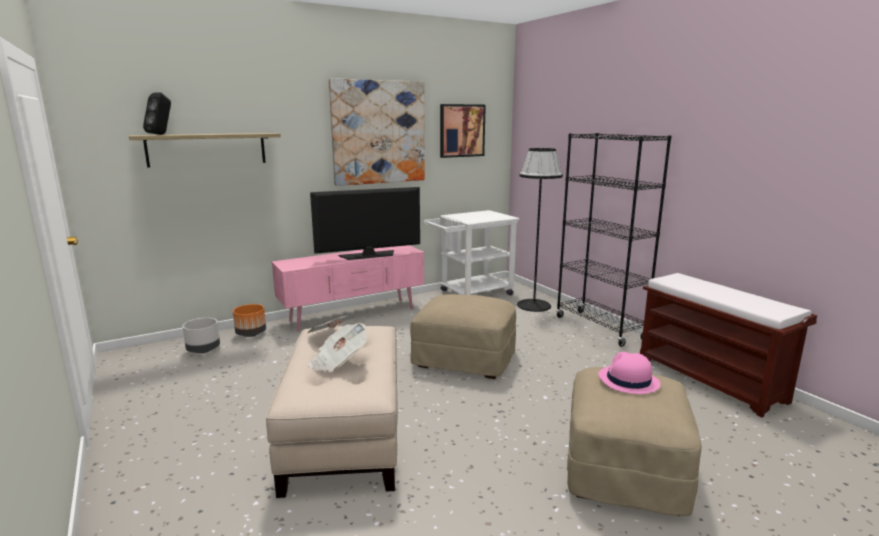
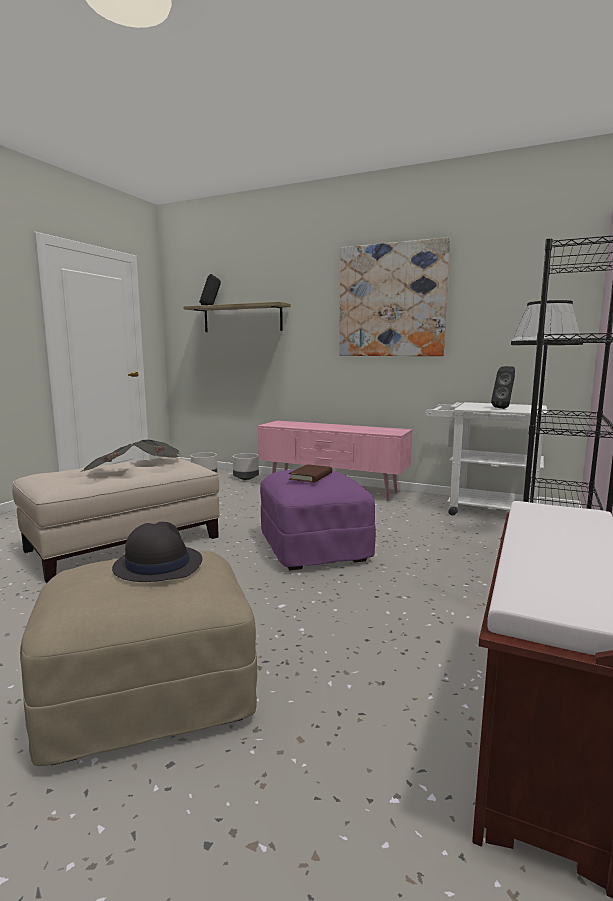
camera: 55 degrees right, 5 degrees down
orange planter [233,304,266,337] -> grey planter [233,453,259,480]
television [310,187,420,260] -> none
beige ottoman [410,294,516,379] -> purple ottoman [260,469,376,570]
picture [440,104,486,158] -> none
pink hat [598,352,660,394] -> black hat [112,522,202,582]
none -> brown book [289,464,332,483]
none -> black speaker [491,366,515,409]

